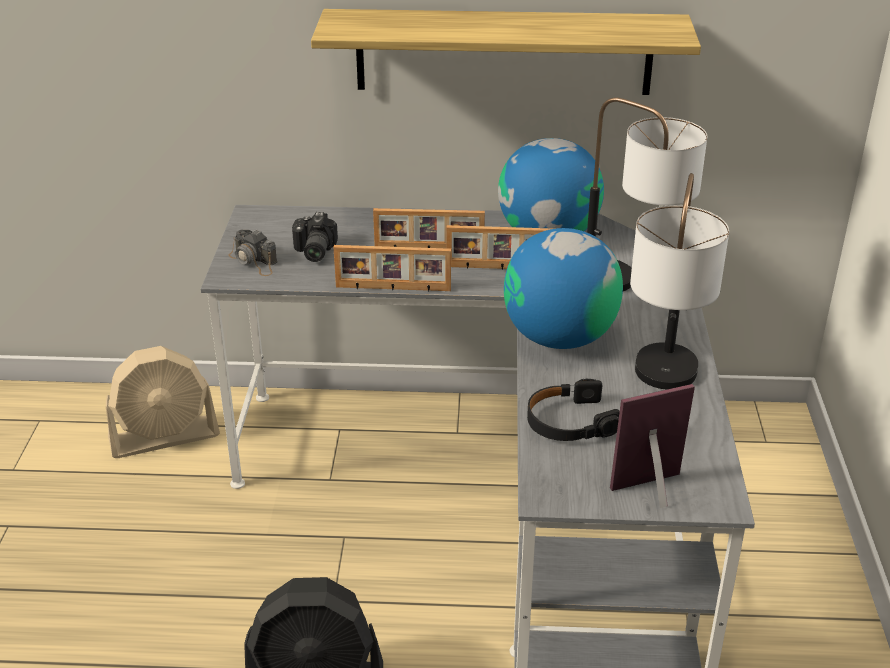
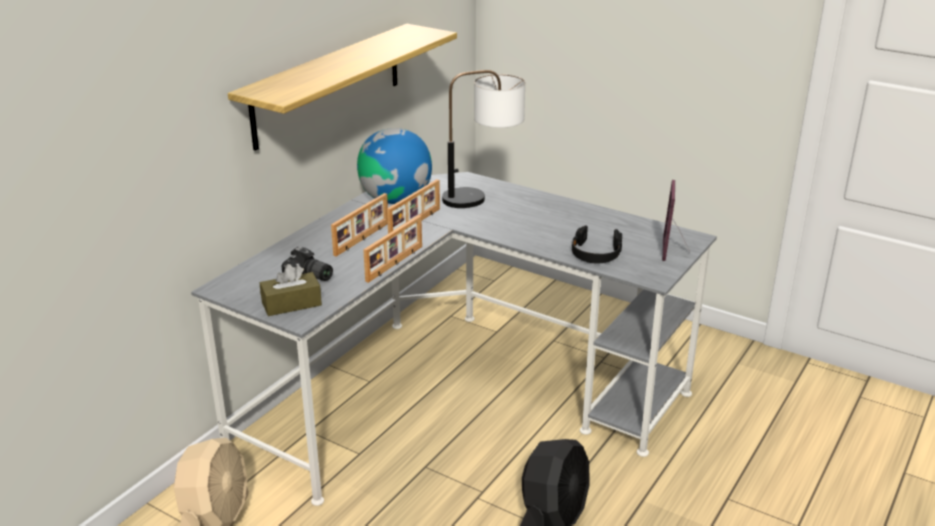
camera: 60 degrees left, 5 degrees down
camera [228,229,277,276] -> brown tissue box [260,264,322,316]
globe [504,228,623,349] -> none
table lamp [630,173,729,390] -> none

